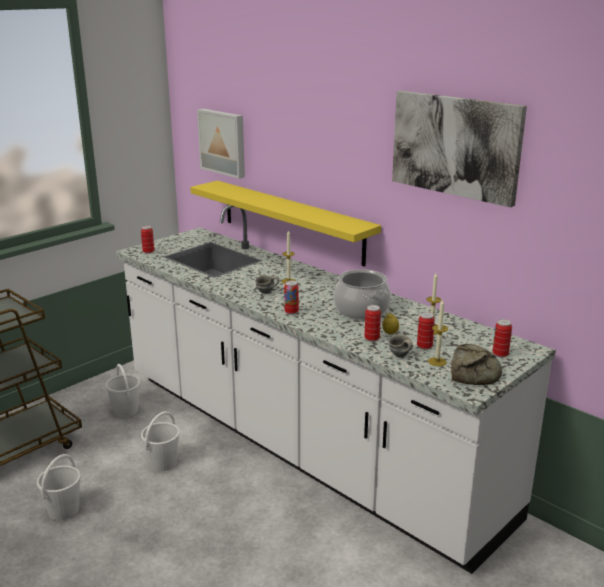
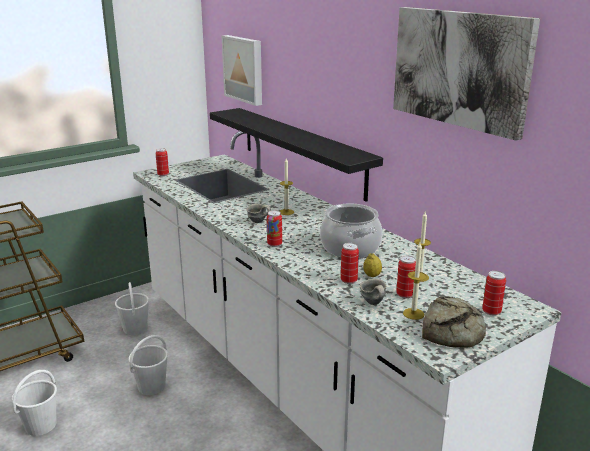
camera: 10 degrees right, 0 degrees up
yellow shelf [190,181,381,267] -> black shelf [210,108,383,202]

